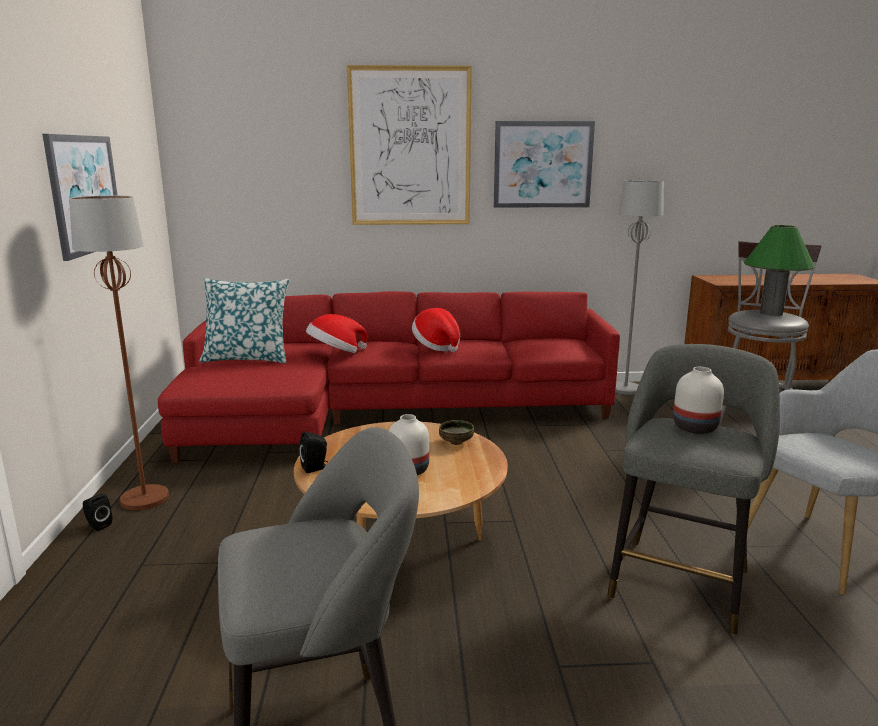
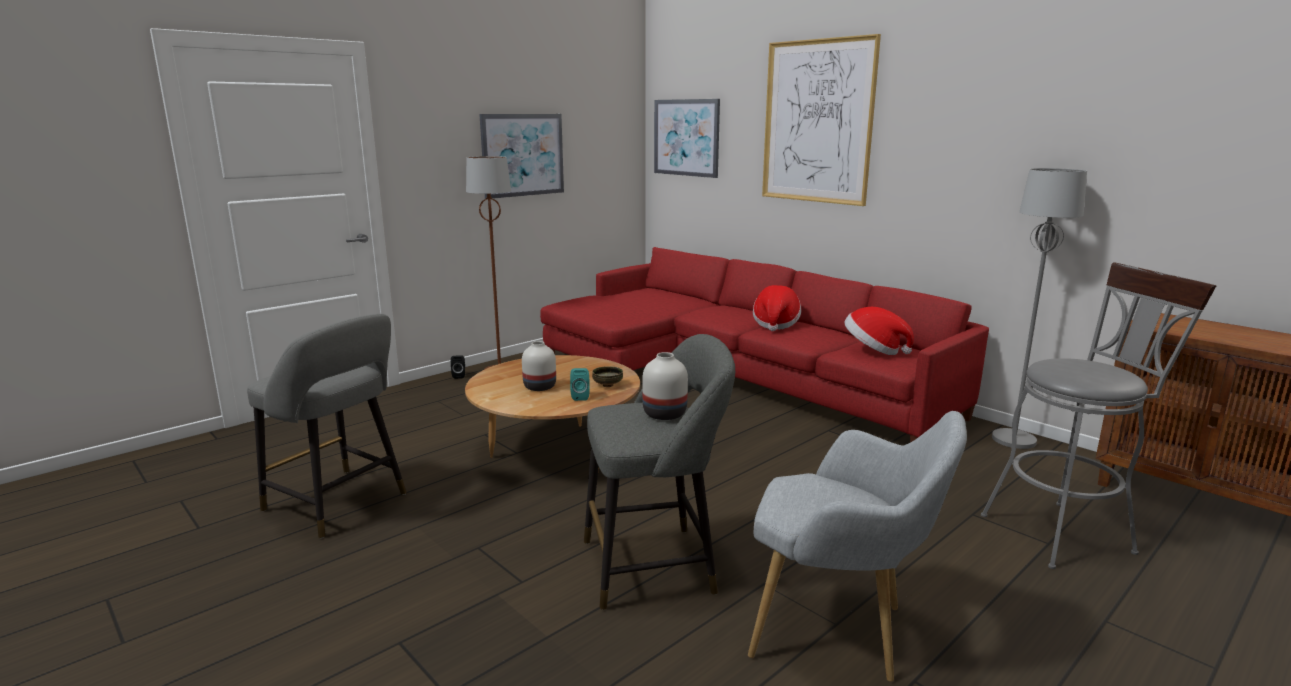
camera: 50 degrees right, 0 degrees up
pillow [199,278,289,364] -> none
black speaker [299,432,328,473] -> none
hat [306,314,367,353] -> hat moved to [844,307,914,355]
picture [494,121,595,208] -> picture moved to [654,99,720,178]
green table lamp [744,225,815,316] -> none
none -> turquoise speaker [570,368,590,401]

